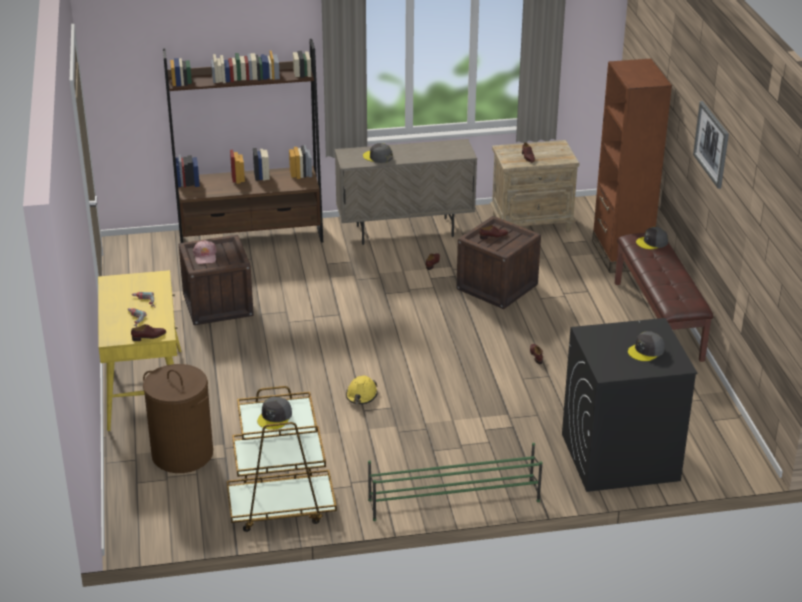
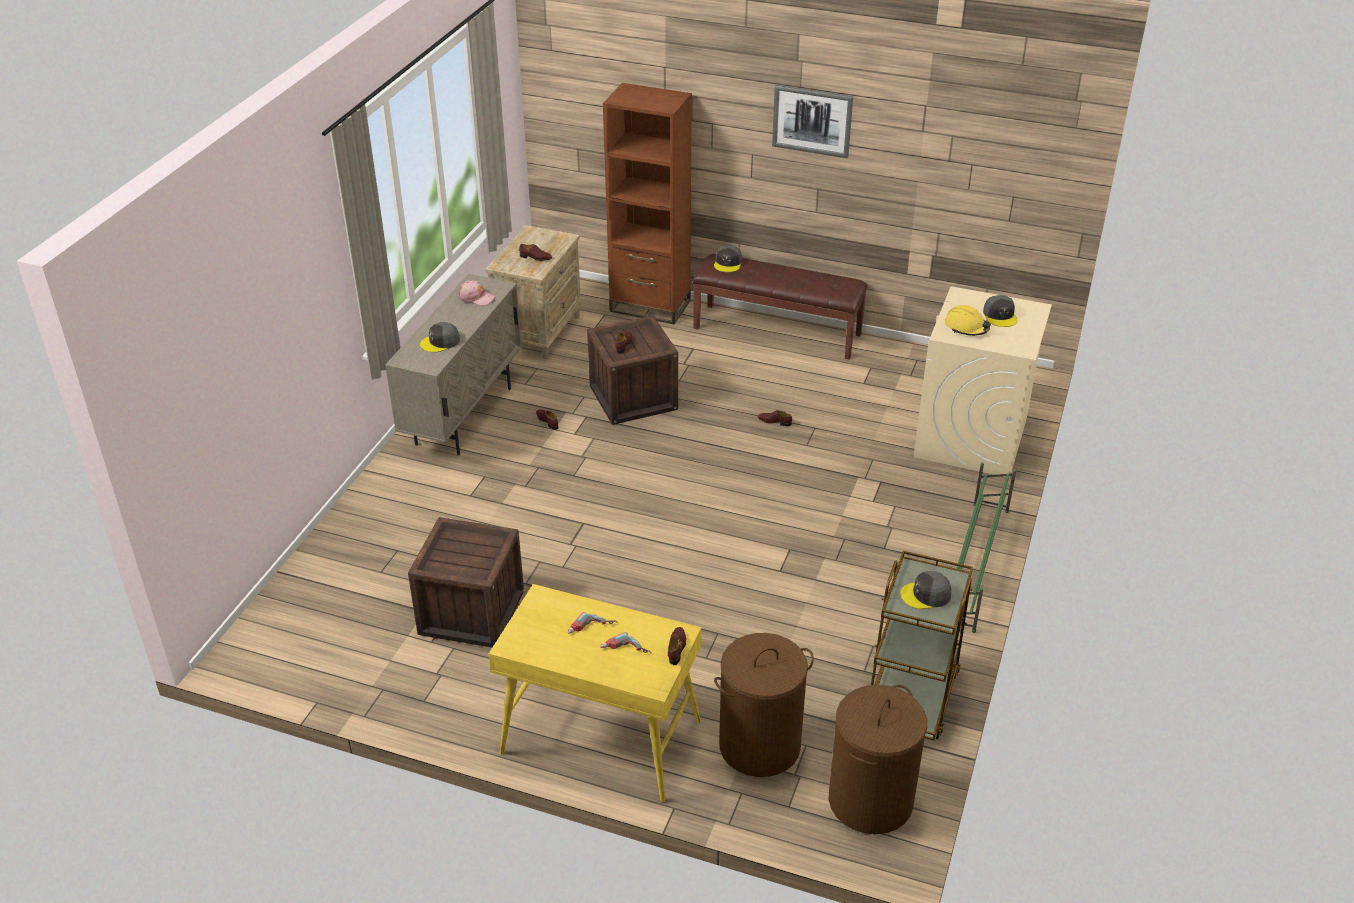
camera: 60 degrees left, 5 degrees up
brown bookcase [163,39,323,243] -> none
pink cap [193,241,217,264] -> pink cap moved to [458,280,496,306]
grey cap [257,397,292,430] -> grey cap turned 120 degrees clockwise [900,571,951,609]
yellow hard hat [346,376,378,404] -> yellow hard hat moved to [945,305,991,336]
black washing machine [562,318,697,492] -> beige washing machine [914,286,1052,478]
none -> brown laundry basket [829,685,927,834]

